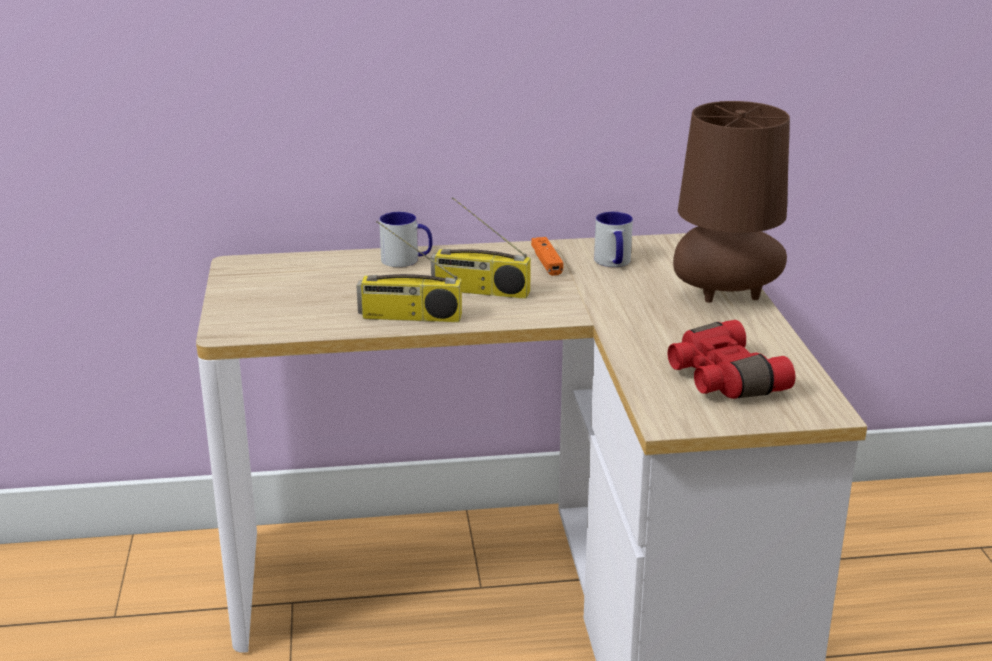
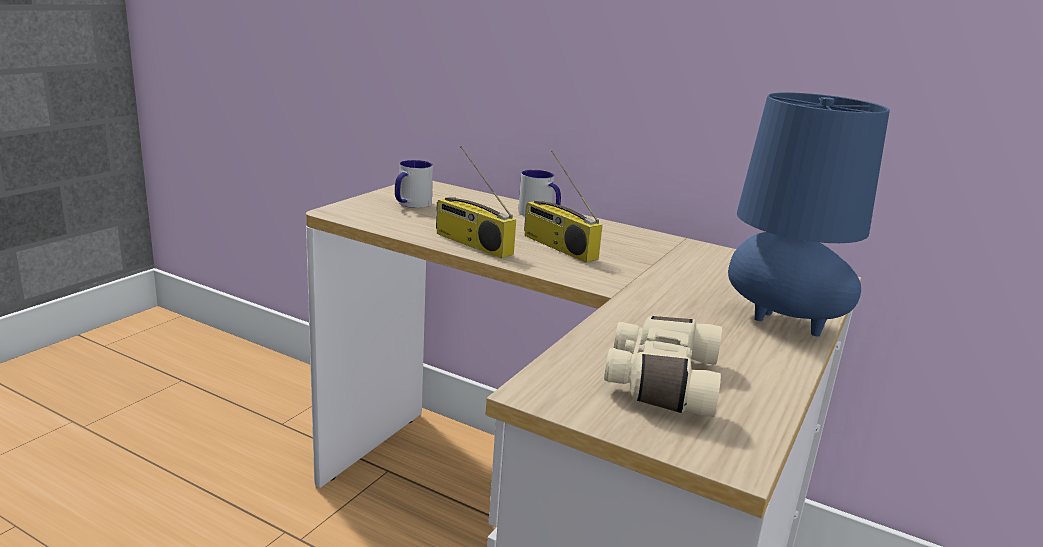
camera: 35 degrees right, 5 degrees down
orange game controller [531,237,564,276] -> none
mug [594,212,633,267] -> mug moved to [395,160,433,208]
red binoculars [668,320,795,399] -> beige binoculars [604,316,722,417]
brown table lamp [673,101,790,303] -> blue table lamp [728,92,890,336]

